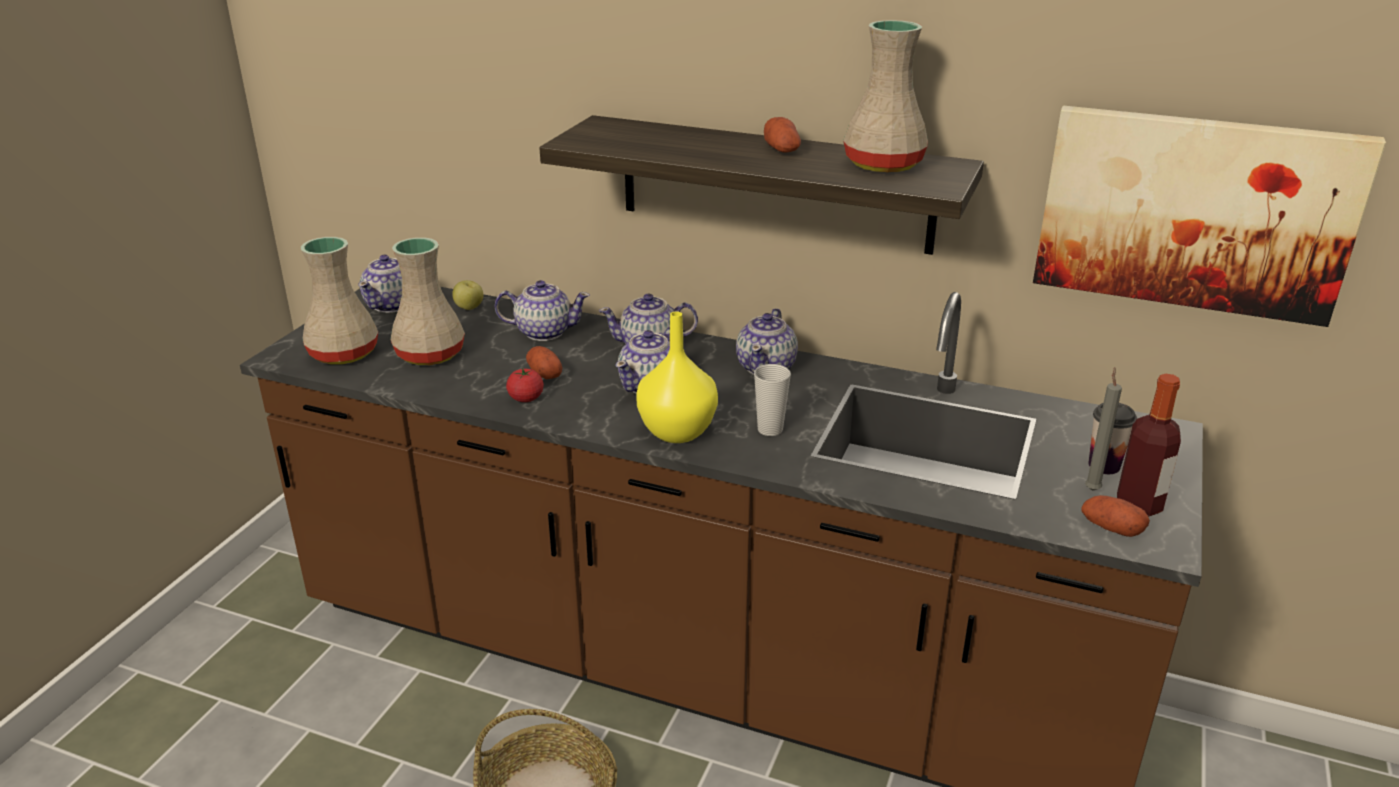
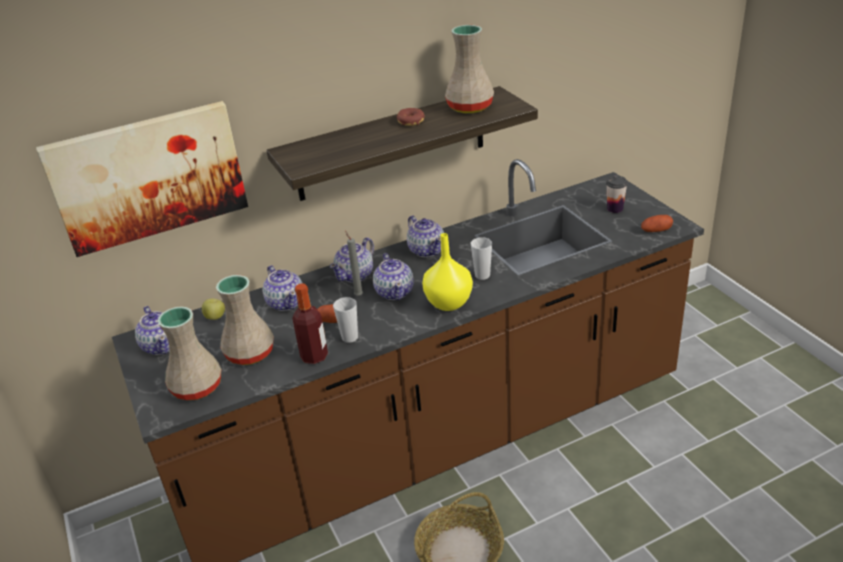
camera: 45 degrees left, 5 degrees up
teapot [495,280,590,341] -> teapot turned 105 degrees clockwise [262,265,303,311]
tomato [506,368,544,402] -> cup [333,297,358,343]
potato [764,117,801,153] -> donut [397,108,425,126]
picture [1033,106,1386,327] -> picture moved to [36,101,248,257]
grey candle [1085,367,1122,491] -> grey candle moved to [345,231,363,296]
bottle [1117,374,1181,517] -> bottle moved to [292,283,328,364]

